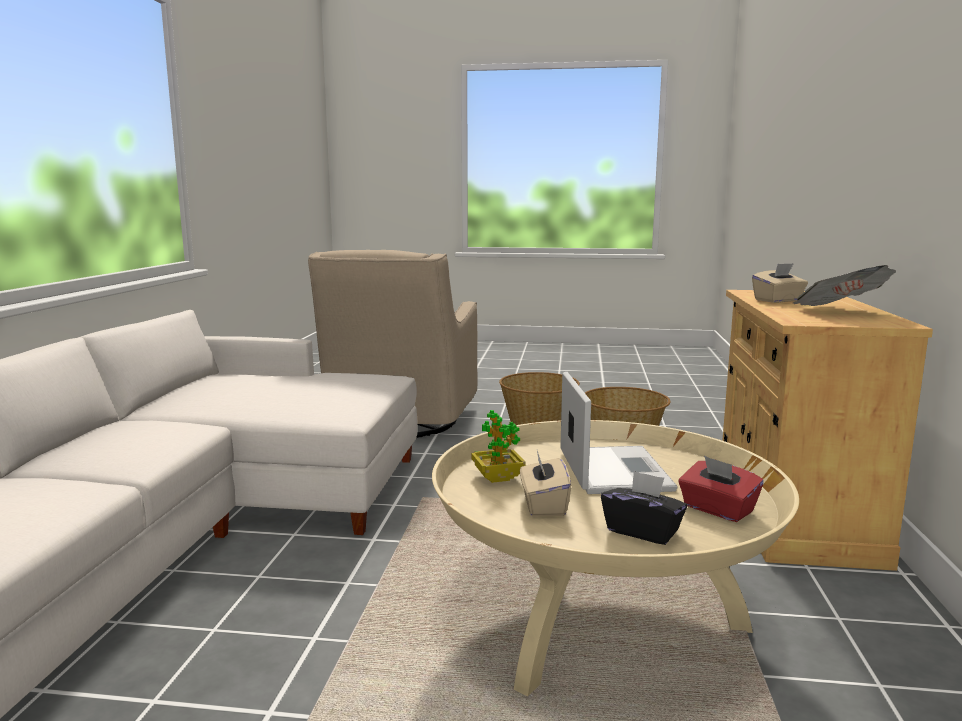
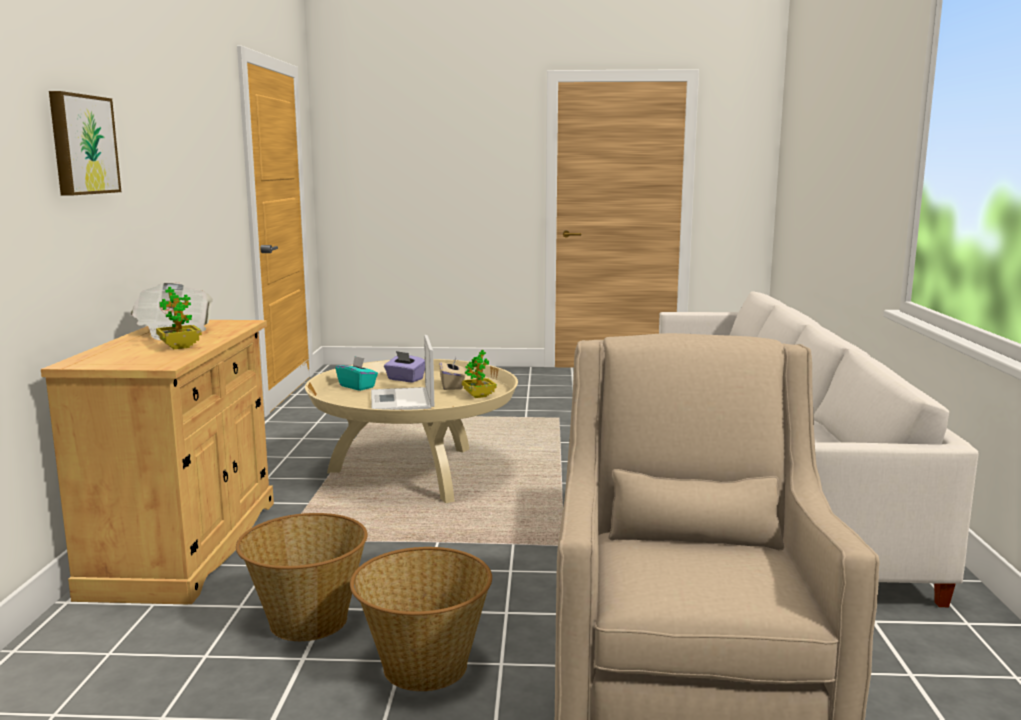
camera: 175 degrees right, 0 degrees up
black tissue box [601,471,687,545] -> purple tissue box [384,351,425,382]
red tissue box [678,456,764,522] -> turquoise tissue box [336,356,378,391]
beige tissue box [752,263,808,303] -> potted plant [156,287,202,349]
none -> picture [49,91,121,195]

